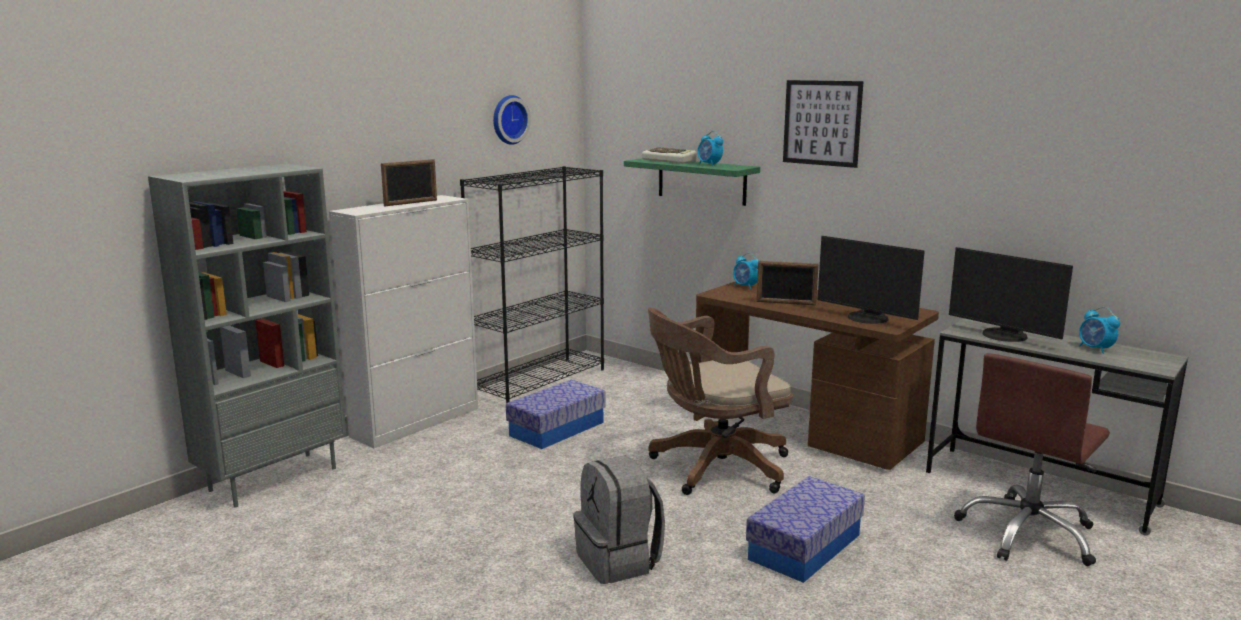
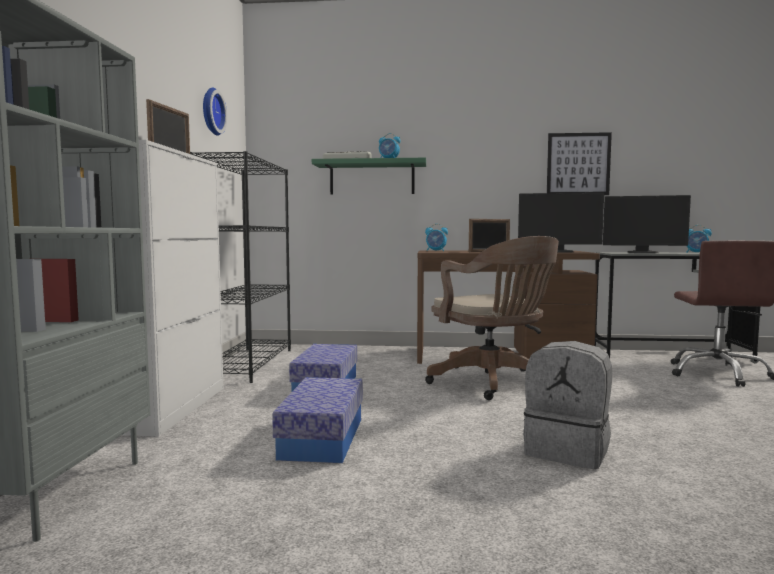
camera: 35 degrees left, 10 degrees down
brown office chair [648,308,793,495] -> brown office chair turned 60 degrees counterclockwise [425,236,559,400]
storage box [746,476,865,583] -> storage box moved to [272,377,363,463]
picture [783,80,864,168] -> picture moved to [547,132,612,195]

